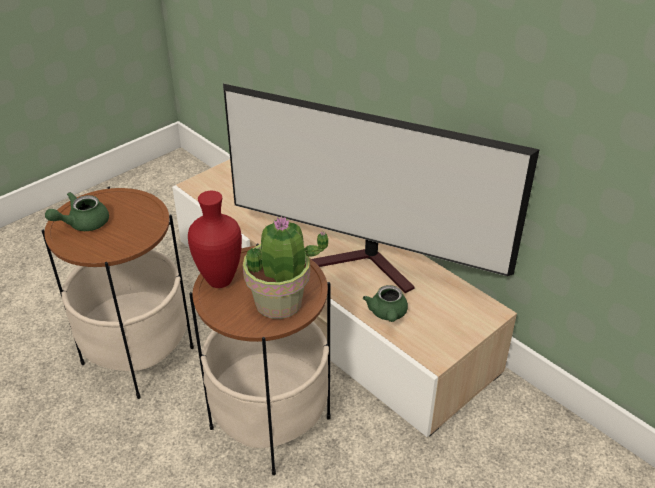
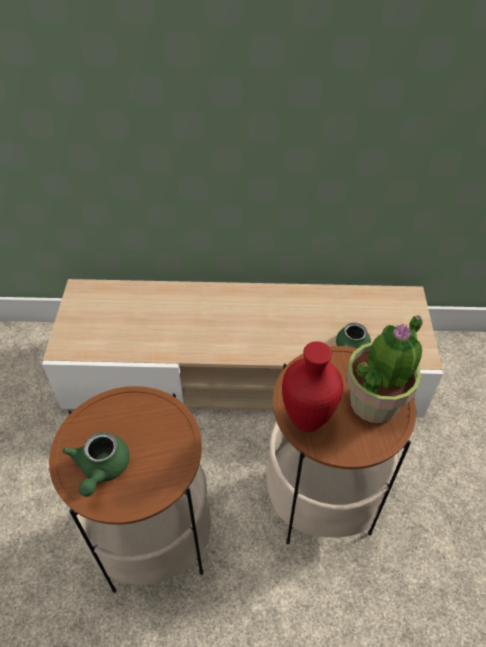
camera: 45 degrees left, 10 degrees up
television [223,84,540,293] -> none

